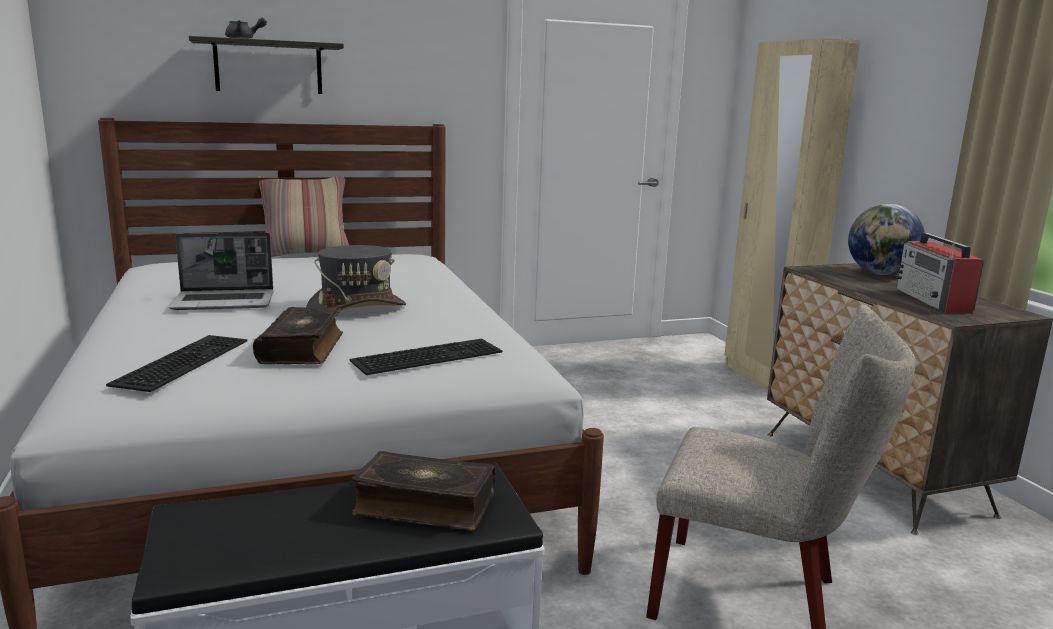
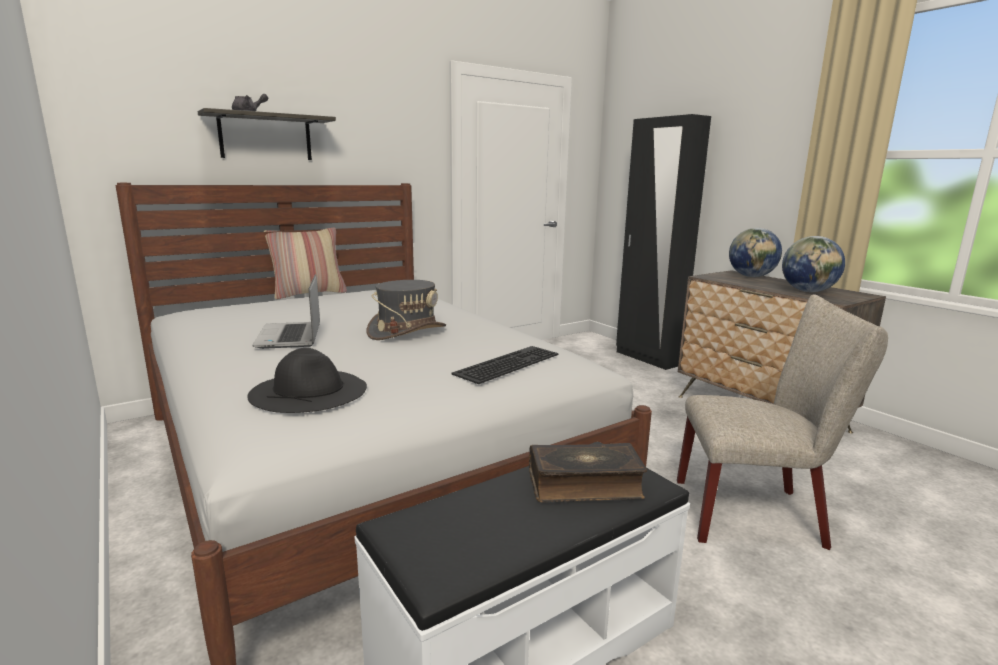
camera: 15 degrees left, 0 degrees up
keyboard [106,335,247,392] -> black hat [247,348,367,413]
laptop [169,233,273,310] -> laptop turned 105 degrees clockwise [252,274,320,349]
book [253,307,343,364] -> none
beige wardrobe [724,38,860,390] -> black wardrobe [616,114,711,370]
radio [896,233,984,314] -> globe [782,236,845,292]

